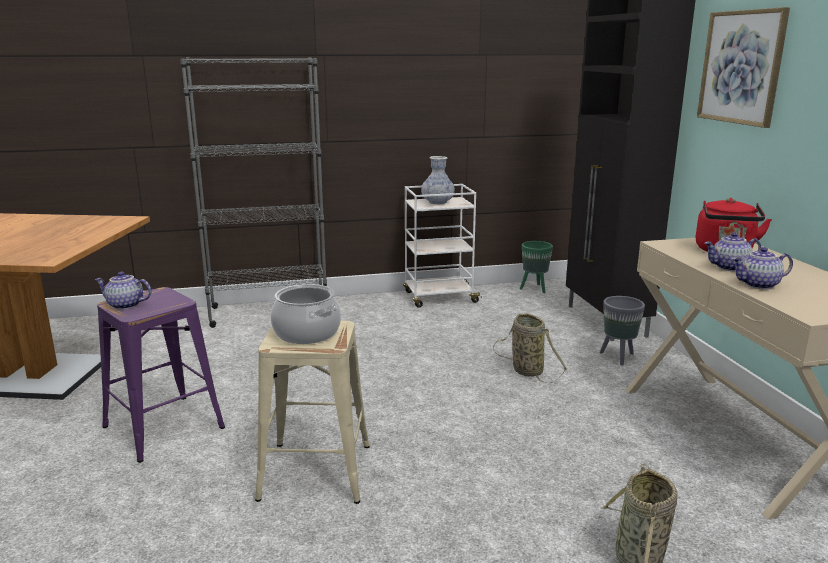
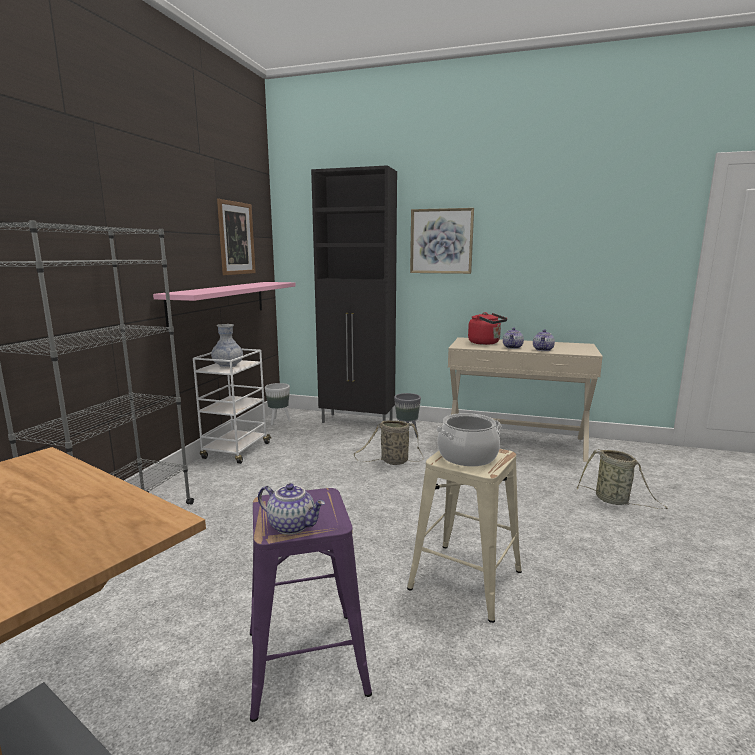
camera: 60 degrees left, 5 degrees down
teapot [95,272,151,310] -> teapot turned 105 degrees counterclockwise [258,483,325,535]
green planter [520,241,553,293] -> white planter [265,383,291,425]
none -> pink shelf [153,282,296,330]
none -> picture [217,199,256,275]

